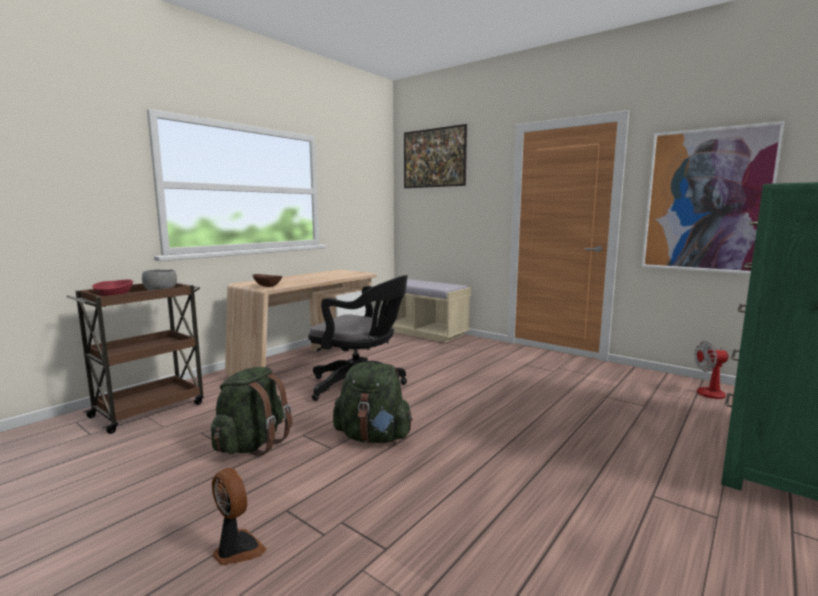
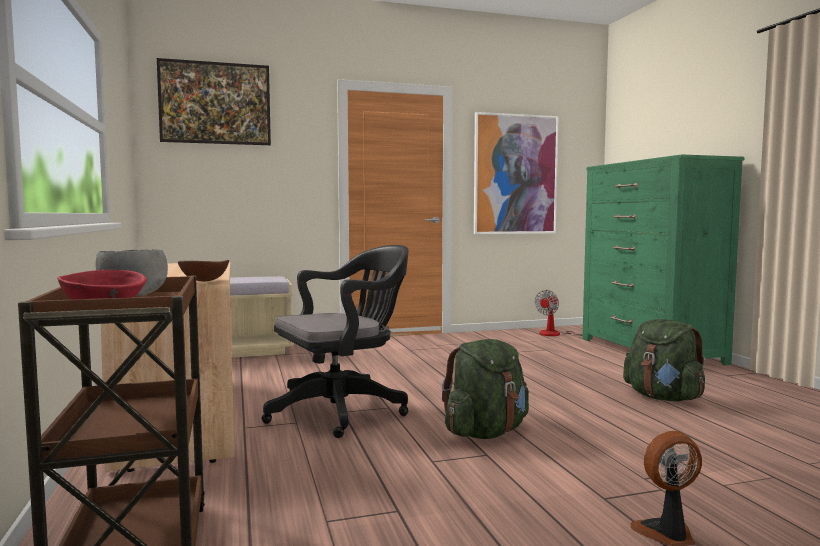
camera: 55 degrees left, 5 degrees down
green backpack [211,367,292,456] -> green backpack moved to [623,319,705,401]

